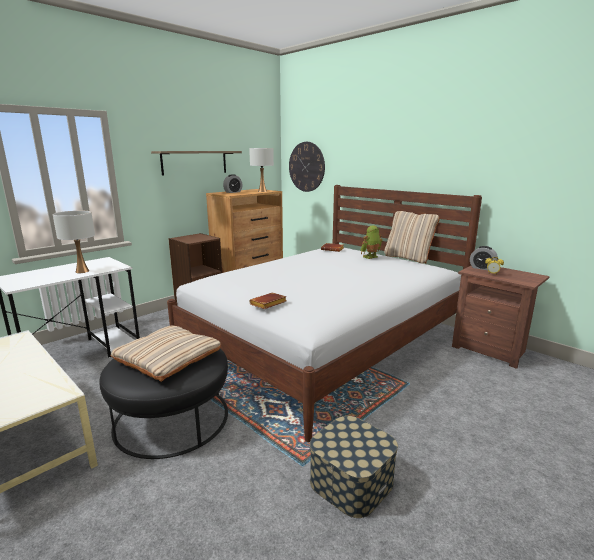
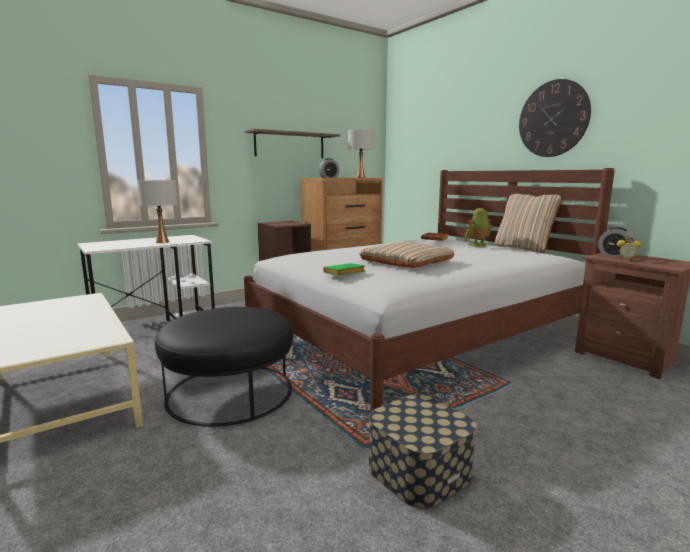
camera: 10 degrees right, 5 degrees down
beige pillow [110,326,221,382] -> beige pillow moved to [359,242,454,268]
brown book [249,292,287,309] -> green book [323,263,365,276]
wall clock [289,142,325,192] -> wall clock moved to [519,79,591,157]

